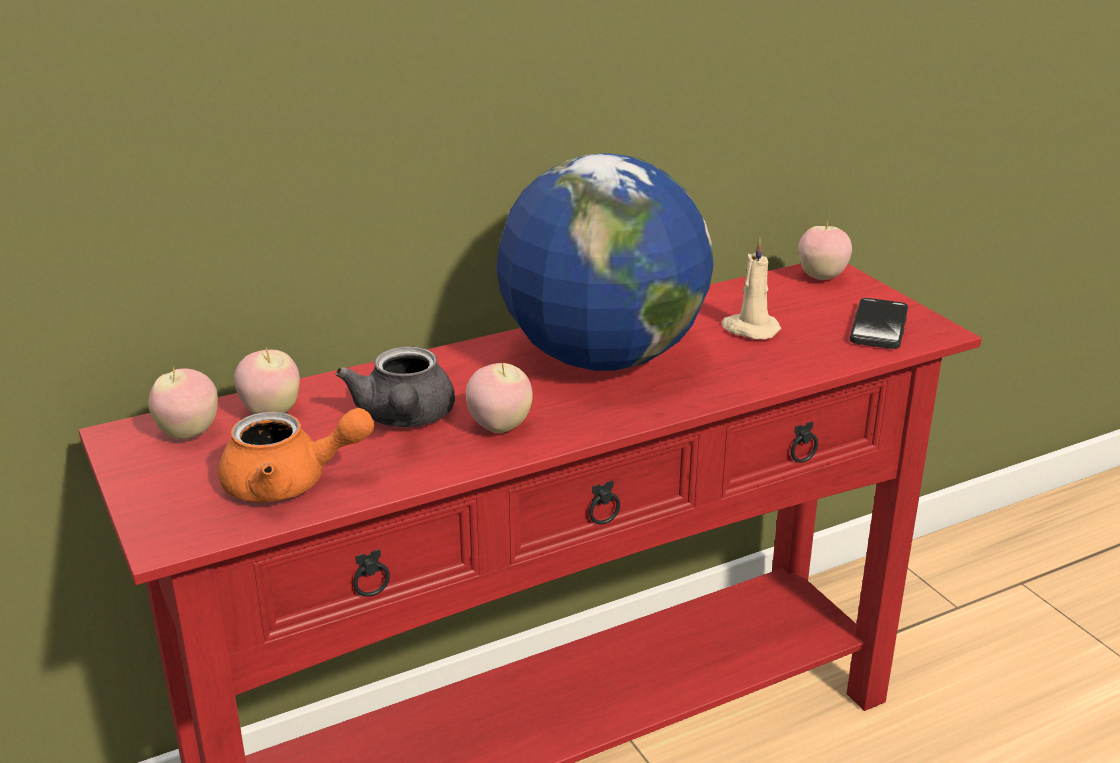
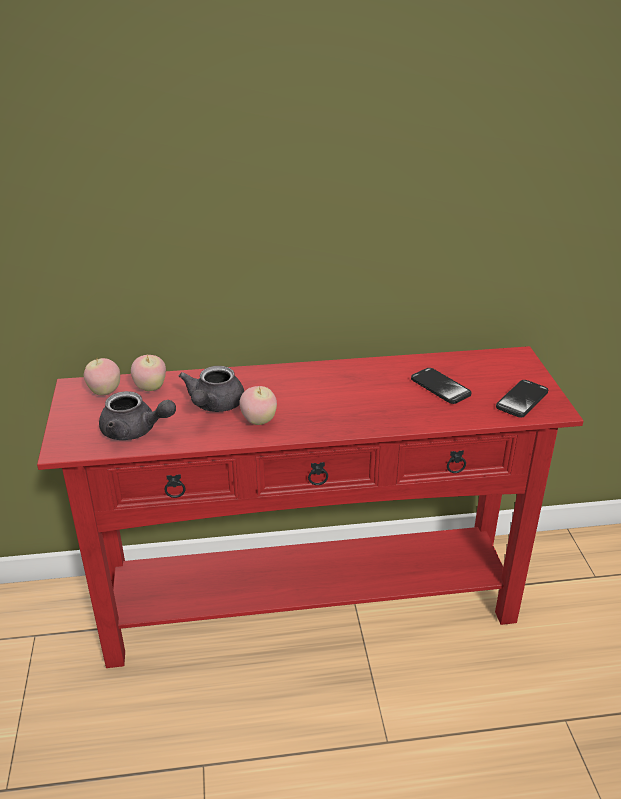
camera: 20 degrees right, 5 degrees up
orange teapot [218,408,374,502] -> grey teapot [99,391,176,440]
globe [497,153,713,371] -> none
beige candle [721,237,781,339] -> phone [411,368,472,404]
apple [798,220,852,280] -> none

